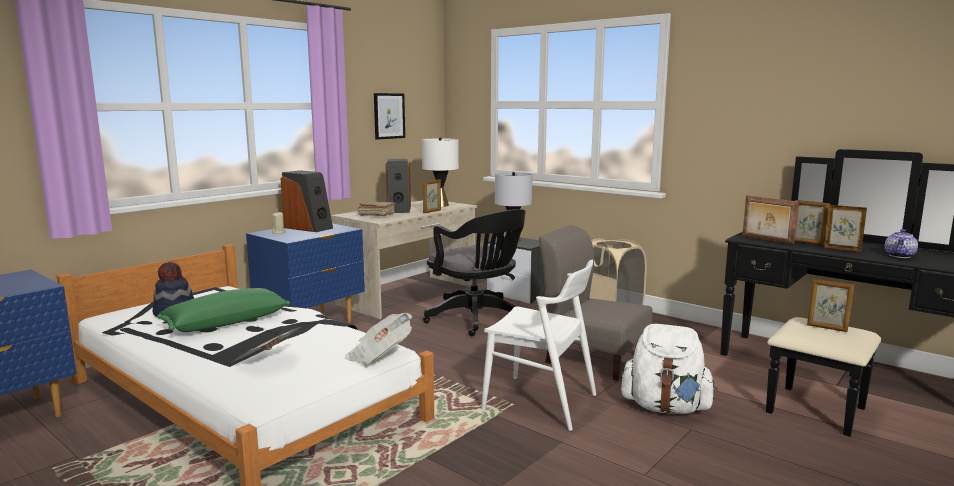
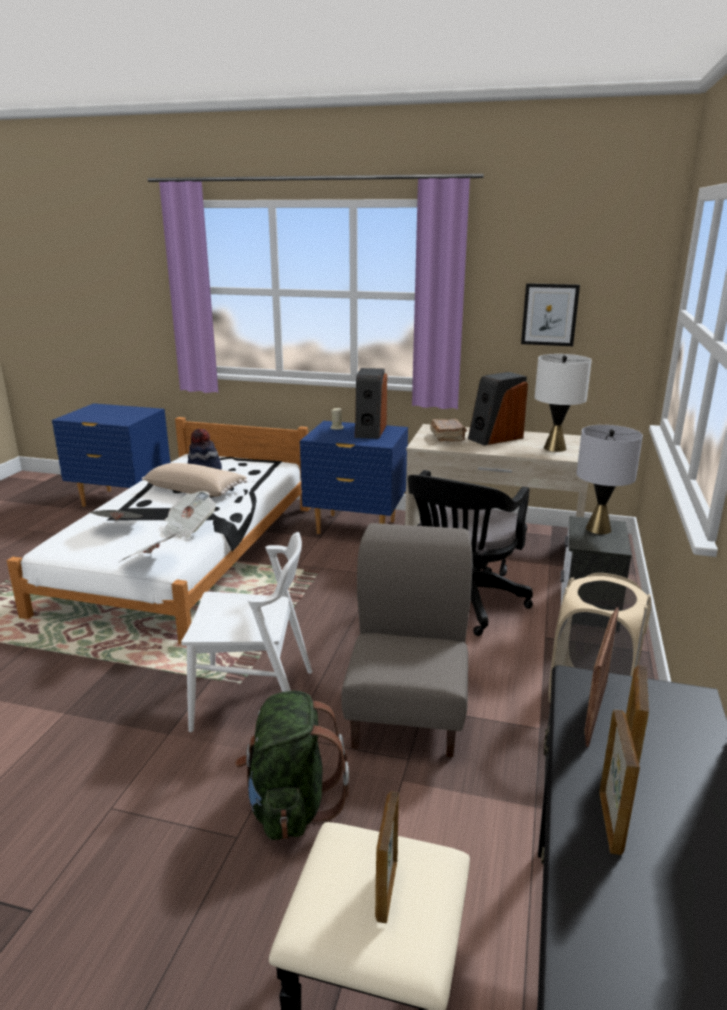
camera: 65 degrees right, 10 degrees up
green pillow [157,288,290,332] -> beige pillow [142,463,247,497]
picture frame [423,179,441,213] -> none
white chair [481,260,596,431] -> white chair turned 90 degrees counterclockwise [181,532,312,732]
white backpack [621,324,718,414] -> green backpack [235,691,349,840]
teapot [885,229,918,258] -> none
none -> newspaper [160,491,216,538]

